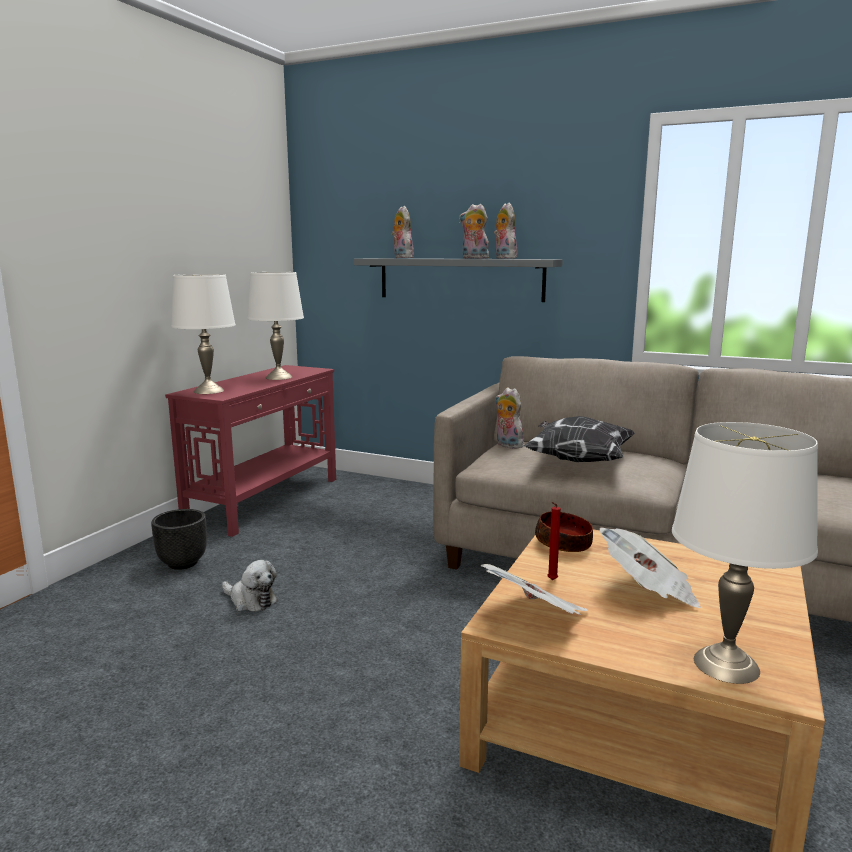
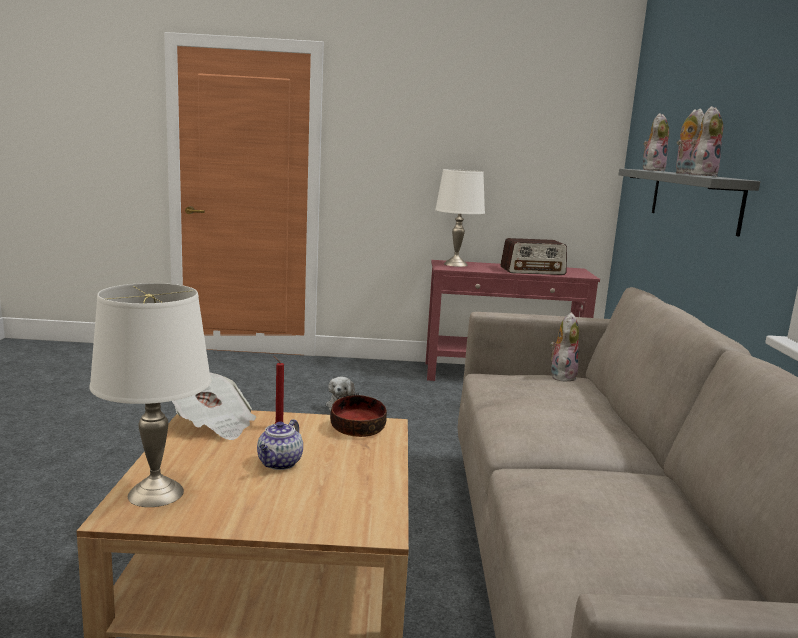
camera: 65 degrees right, 0 degrees up
black planter [151,509,207,570] -> none
white table lamp [247,272,304,380] -> radio [500,238,567,275]
pillow [524,416,635,462] -> none
newspaper [599,527,701,608] -> teapot [257,419,303,470]

